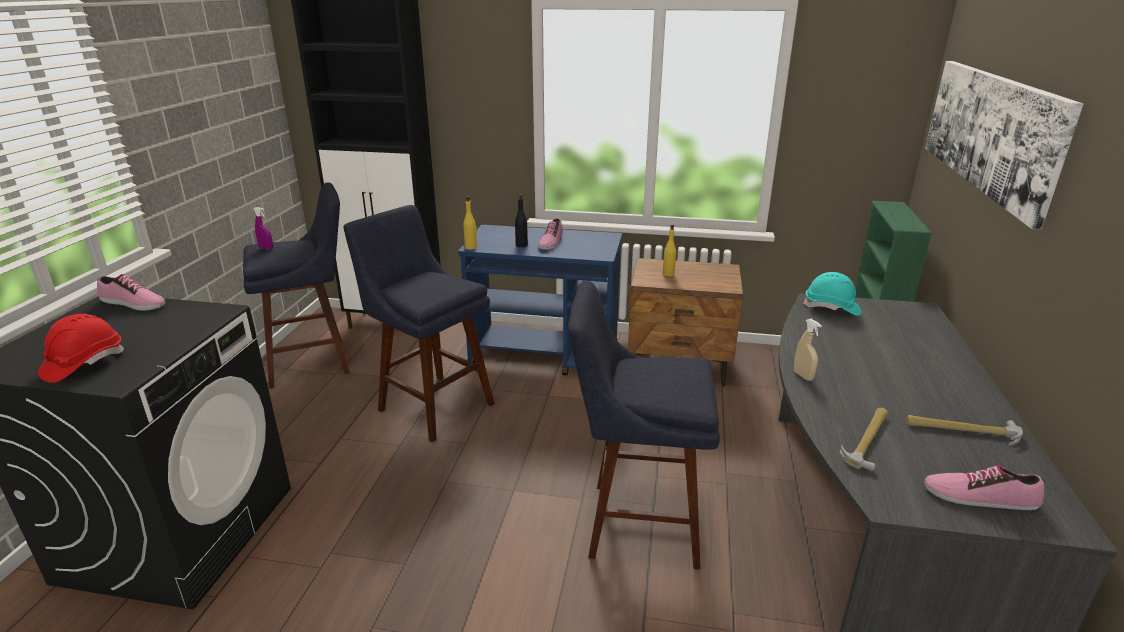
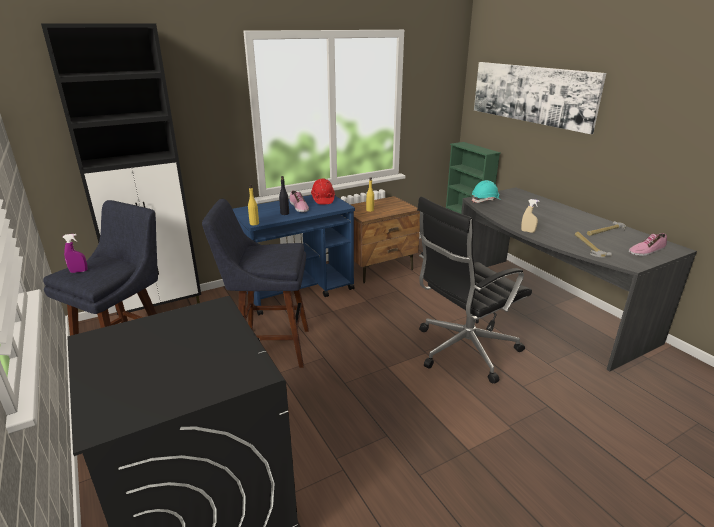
camera: 40 degrees left, 0 degrees up
red hard hat [38,314,124,383] -> red hard hat moved to [311,179,335,205]
shoe [97,274,165,311] -> none
blue stool [568,280,720,569] -> black office chair [417,197,532,384]

